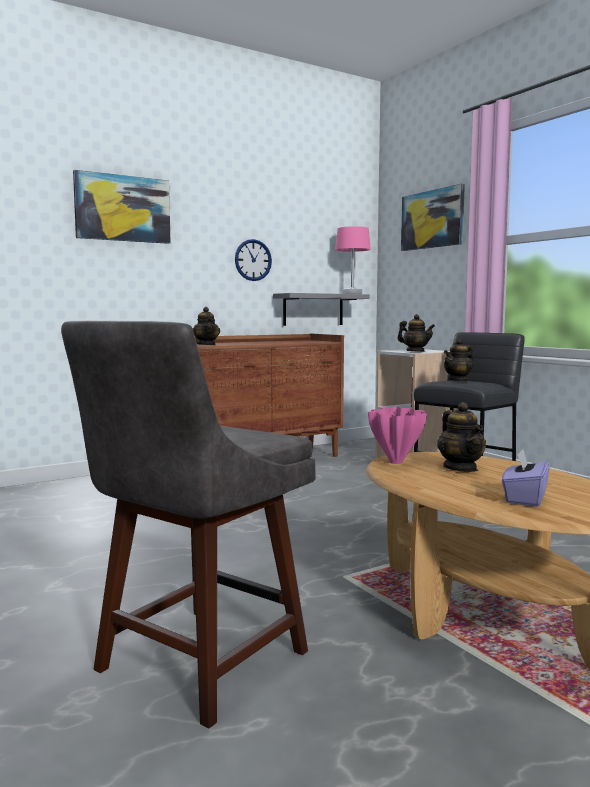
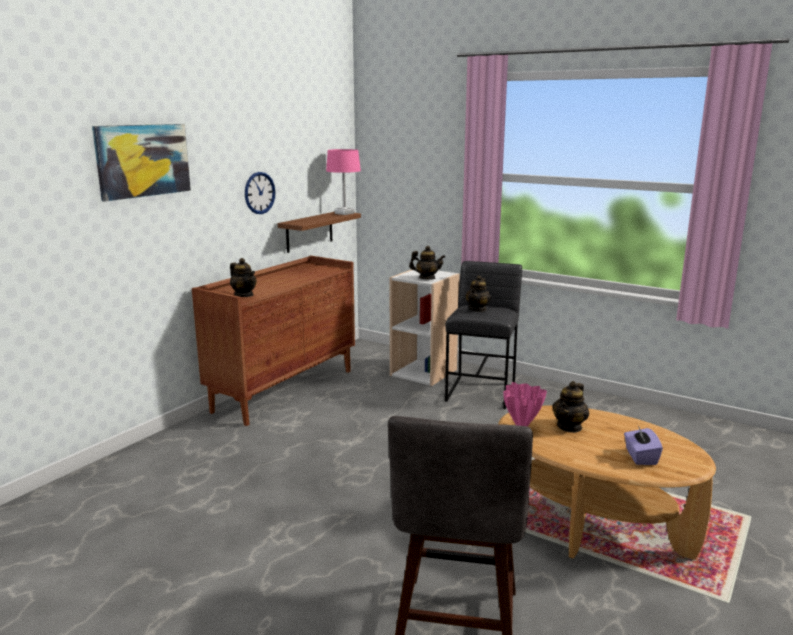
camera: 25 degrees left, 10 degrees up
grey shelf [273,293,370,326] -> brown shelf [278,212,361,253]
picture [401,184,465,251] -> none
teapot [437,402,486,472] -> teapot turned 75 degrees clockwise [553,381,589,433]

